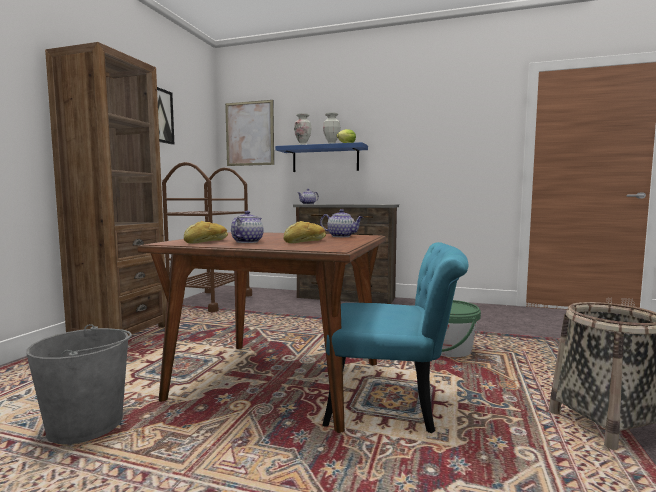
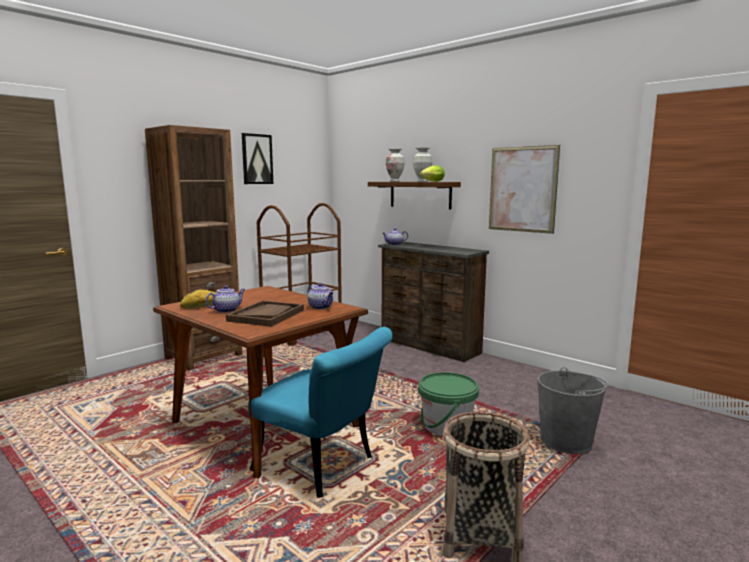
camera: 25 degrees right, 5 degrees up
grey bucket [26,324,132,444] -> grey bucket moved to [537,367,608,455]
picture [225,100,274,166] -> picture moved to [489,145,560,234]
blue shelf [275,142,368,172] -> brown shelf [368,182,461,210]
bread [284,221,326,243] -> brown tray [226,300,304,327]

